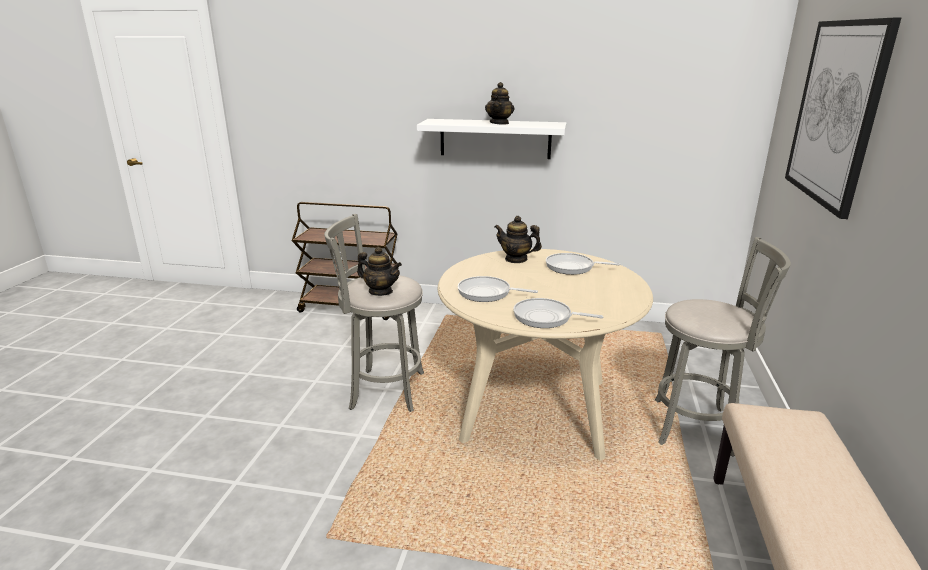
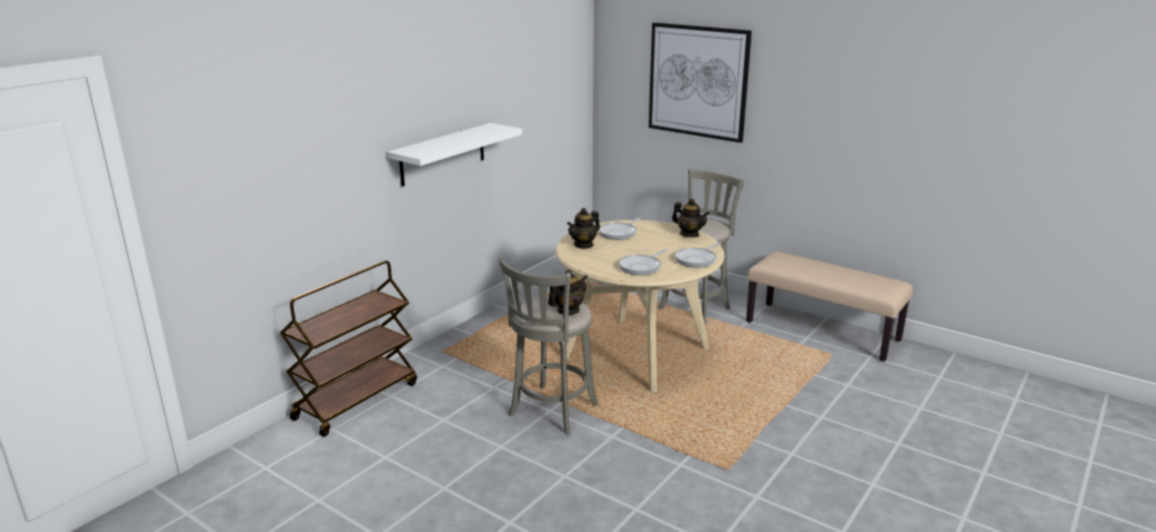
camera: 65 degrees left, 0 degrees up
teapot [485,82,514,125] -> teapot moved to [672,198,710,237]

